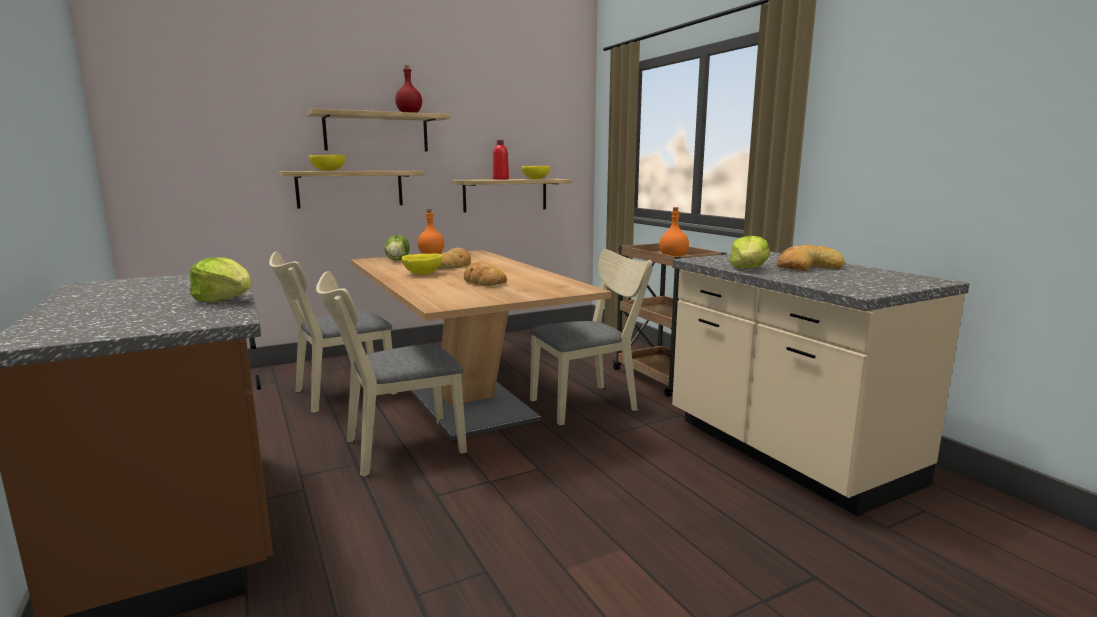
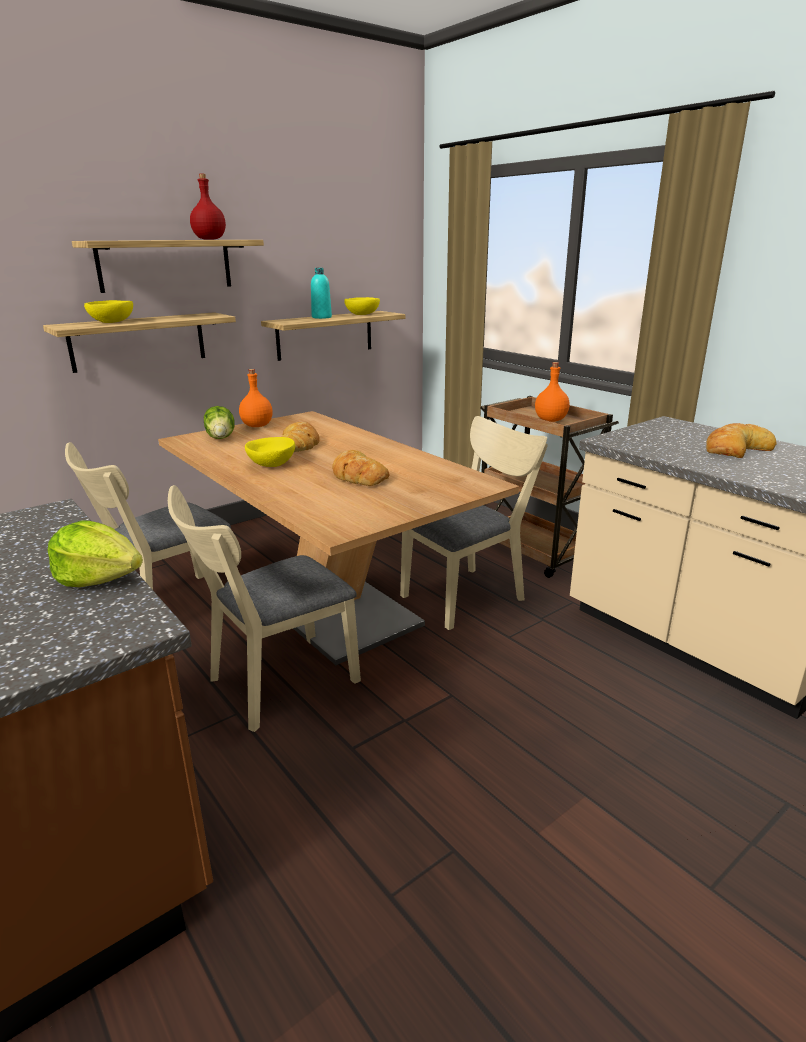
camera: 10 degrees left, 10 degrees up
red bottle [493,140,509,180] -> turquoise bottle [311,268,332,319]
lettuce [729,235,770,268] -> none

